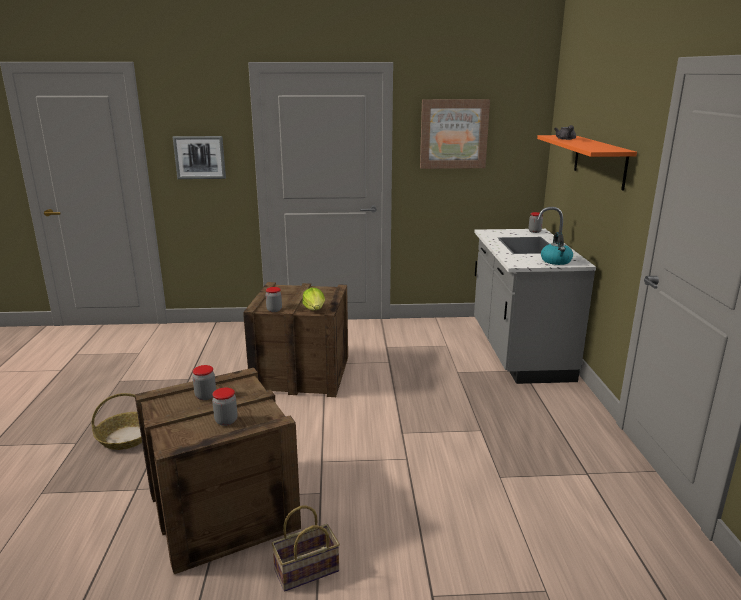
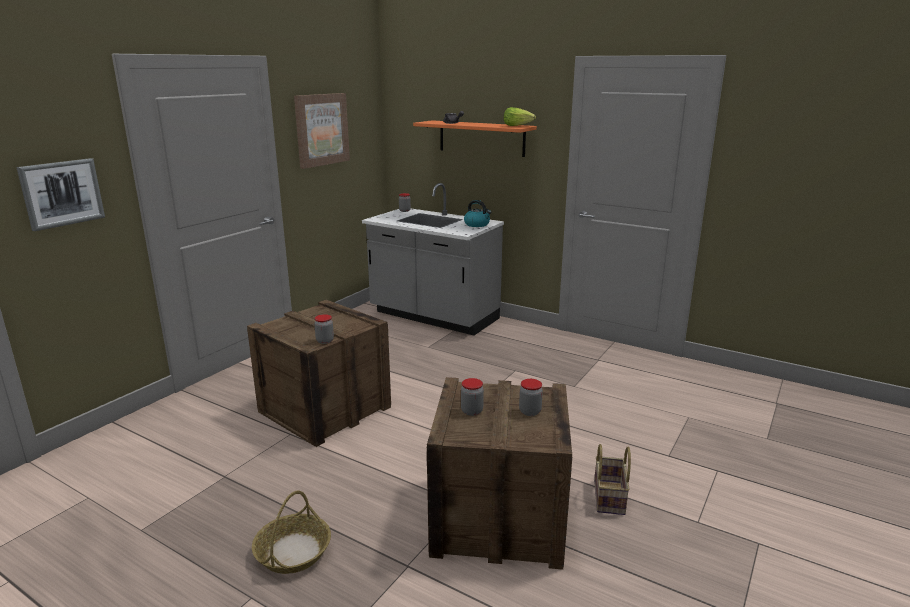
camera: 55 degrees left, 0 degrees up
lettuce [302,287,325,310] -> lettuce moved to [504,107,536,126]

